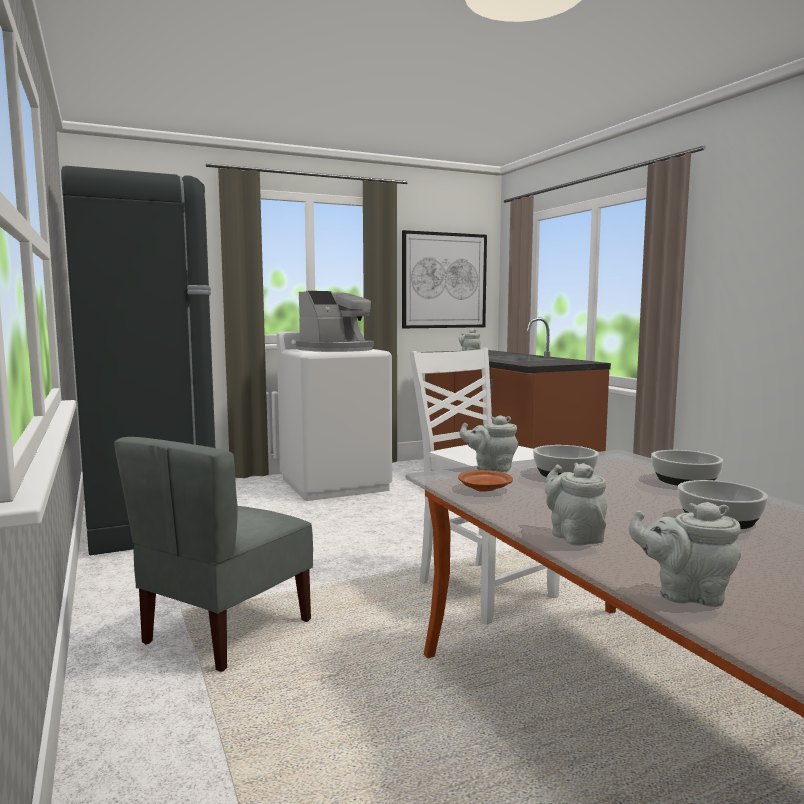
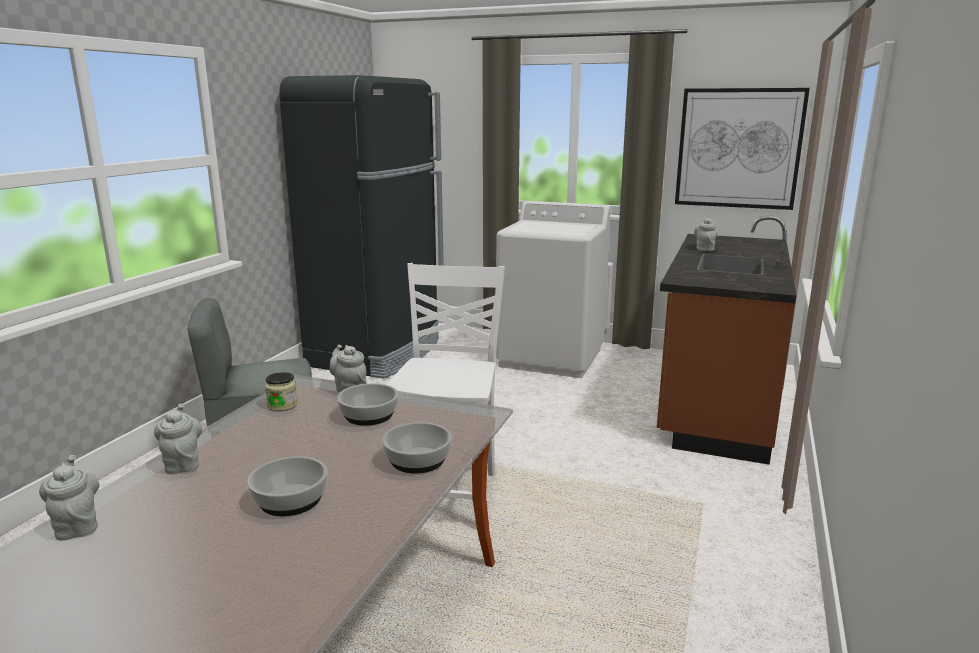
camera: 45 degrees right, 10 degrees up
coffee machine [296,291,374,352] -> none
brown plate [458,470,513,492] -> jar [265,372,298,411]
grey teapot [545,463,607,546] -> grey teapot turned 45 degrees counterclockwise [154,404,202,474]

